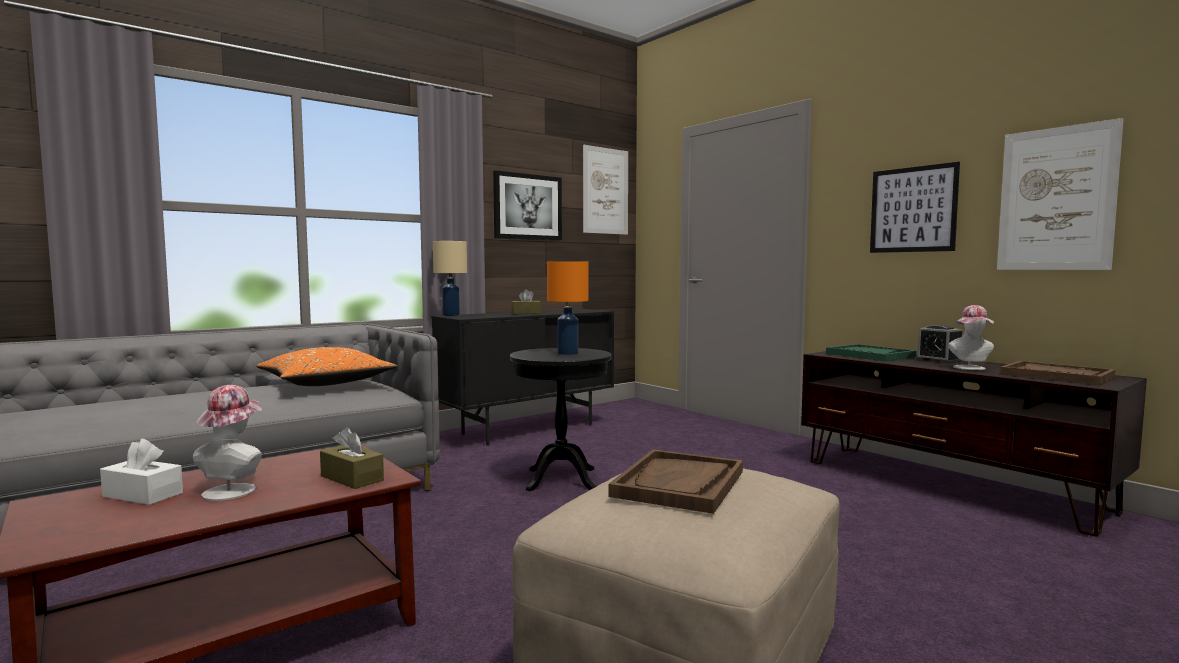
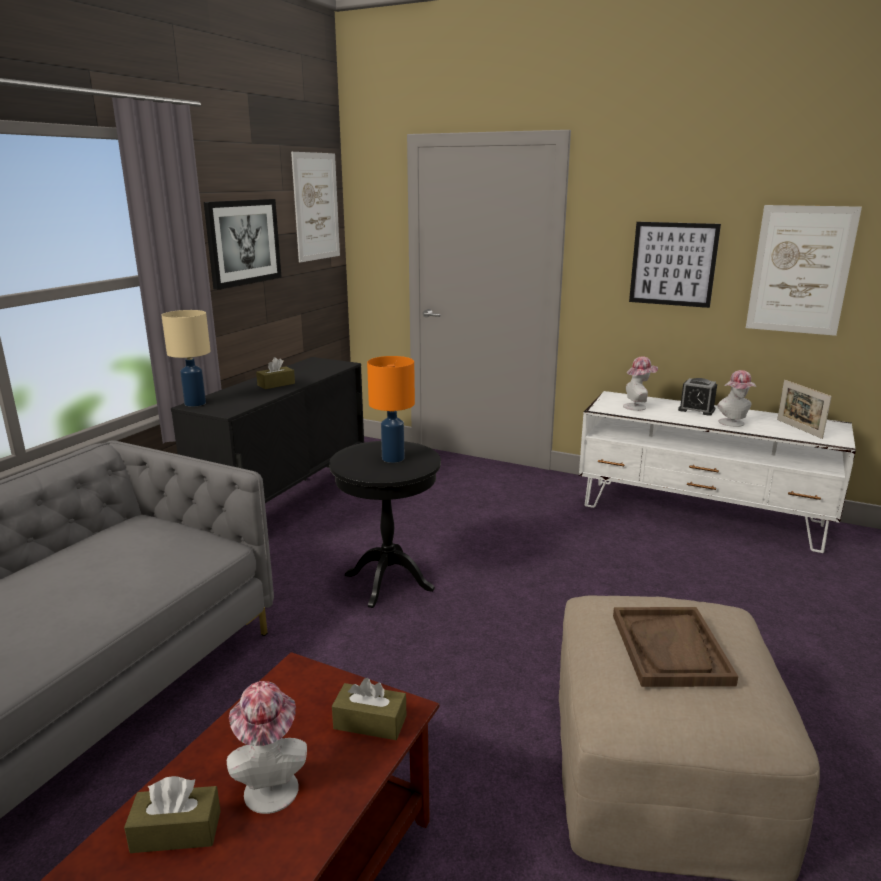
camera: 25 degrees left, 15 degrees up
white tissue box [100,439,183,505] -> brown tissue box [124,776,221,853]
orange pillow [256,347,397,386] -> none
brown tv stand [801,351,1147,537] -> white tv stand [579,391,856,553]
green tray [826,344,916,361] -> hat [623,356,658,411]
brown tray [1000,361,1115,385] -> picture frame [777,380,832,439]

